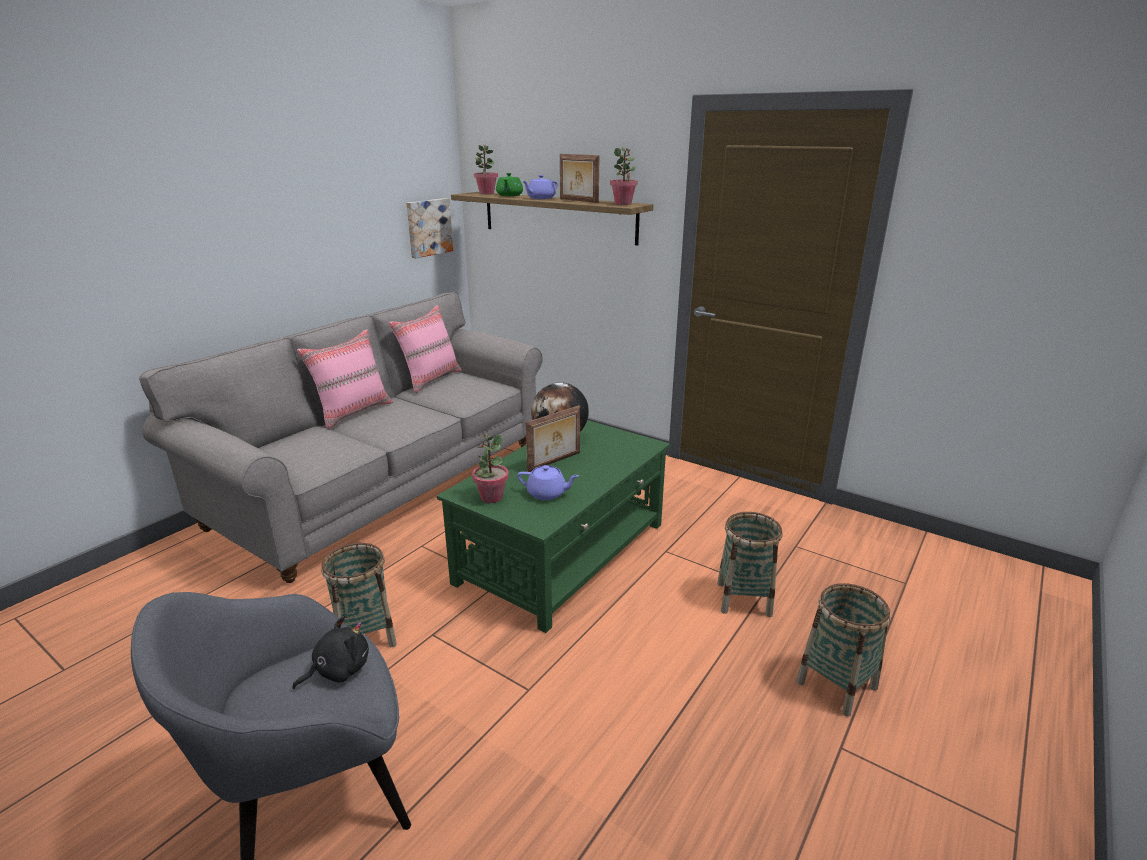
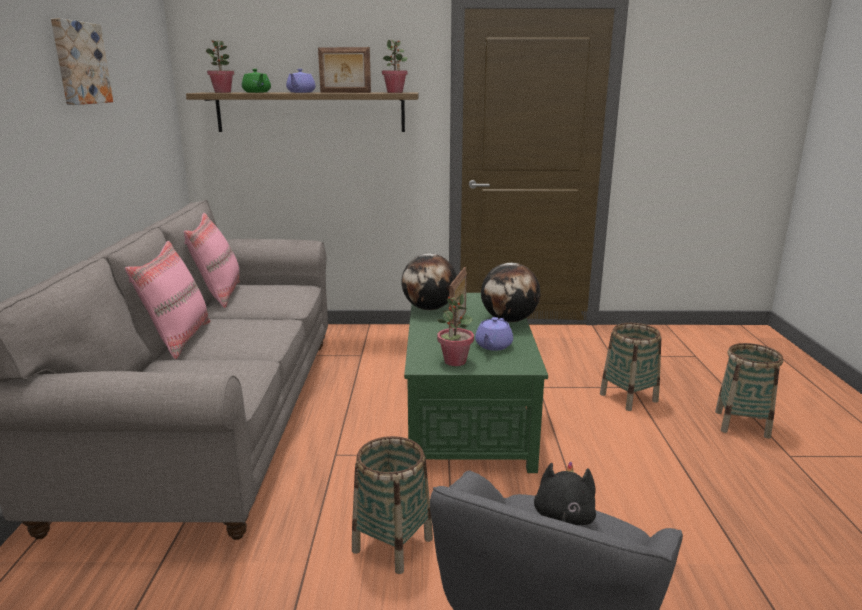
camera: 35 degrees left, 5 degrees down
picture [406,198,453,258] -> picture moved to [51,18,113,105]
purple teapot [517,465,579,500] -> purple teapot turned 135 degrees clockwise [475,317,513,351]
none -> globe [481,263,540,322]

